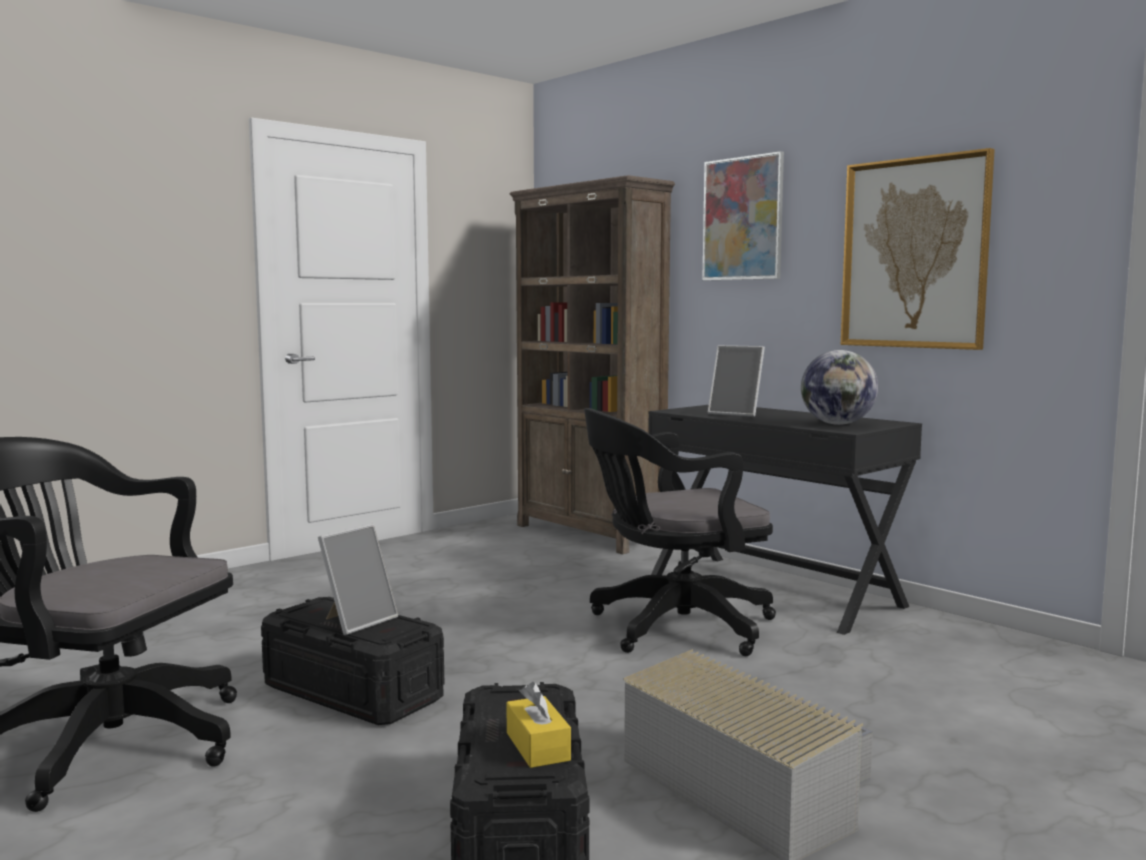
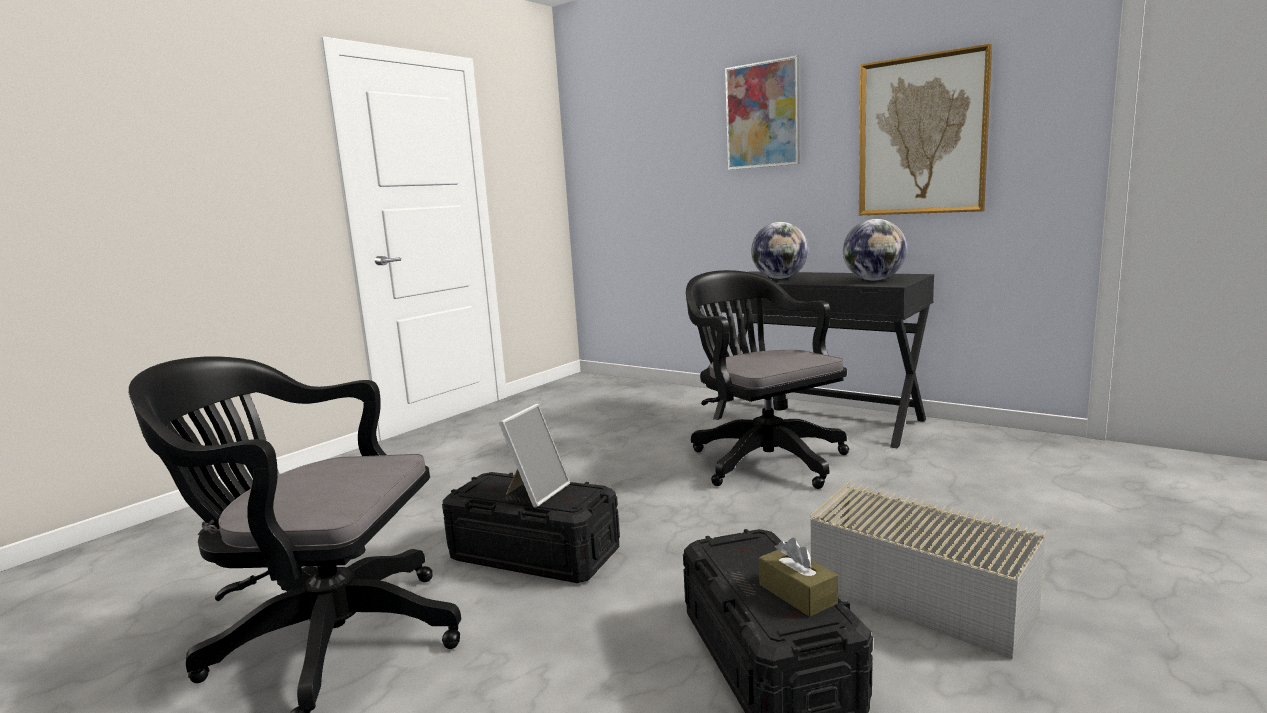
camera: 10 degrees left, 5 degrees up
yellow tissue box [506,682,571,768] -> brown tissue box [759,538,838,617]
brown bookcase [509,175,675,554] -> none
black office chair [584,408,776,656] -> black office chair turned 90 degrees clockwise [686,270,849,489]
picture frame [708,345,765,417] -> globe [751,222,809,279]

